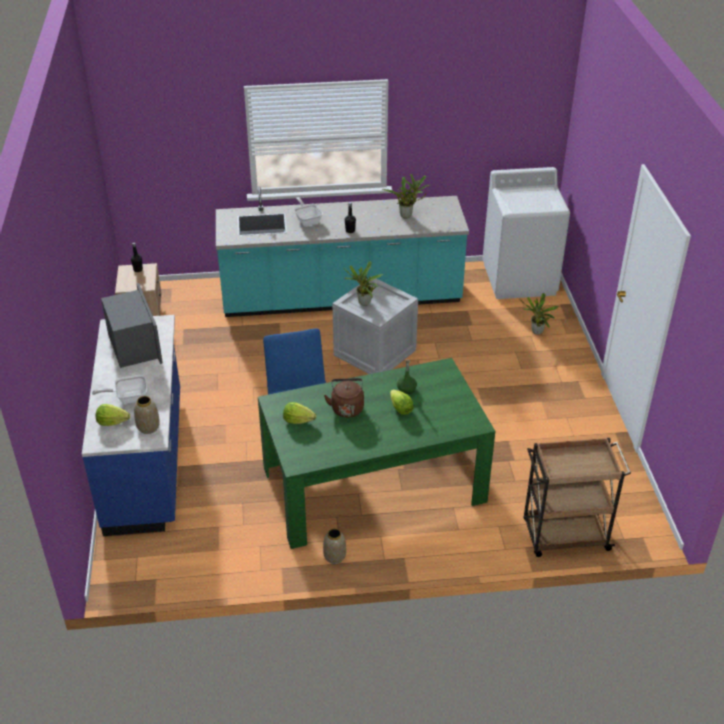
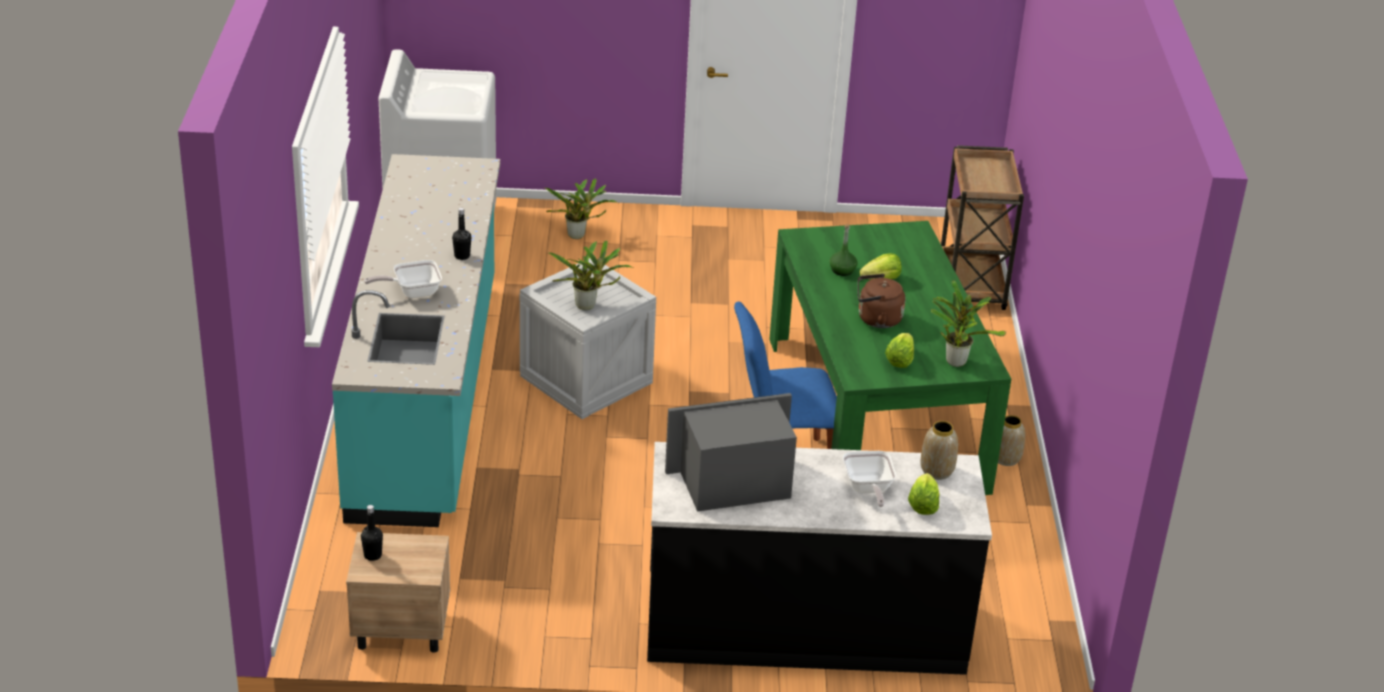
camera: 85 degrees left, 5 degrees down
blue counter [82,315,180,536] -> black counter [647,442,992,675]
potted plant [382,174,430,218] -> potted plant moved to [931,280,1006,367]

